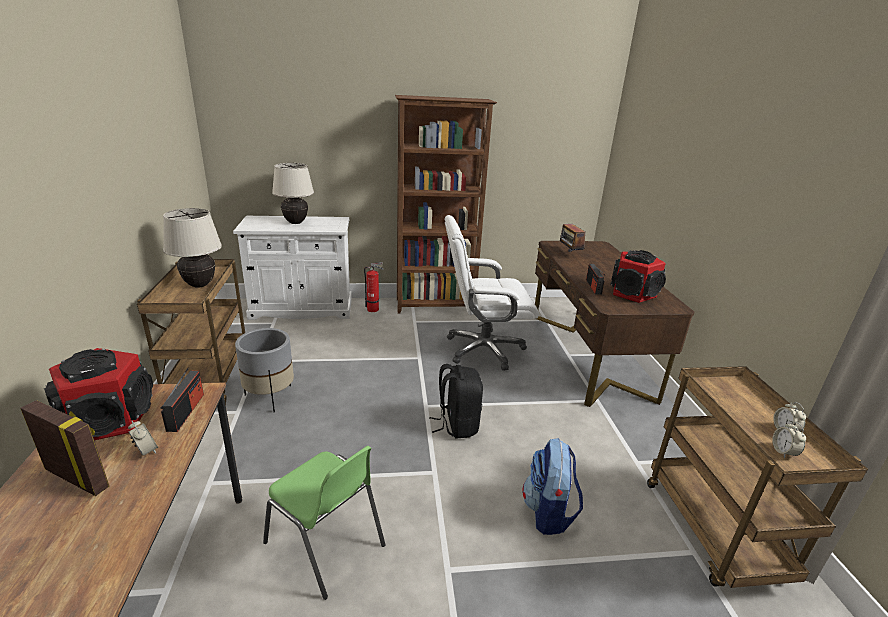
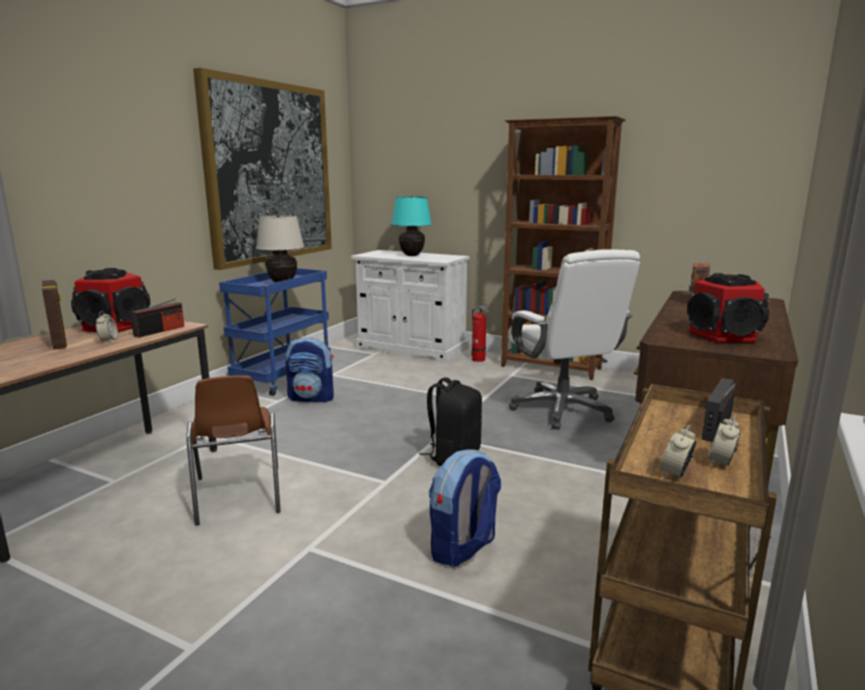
camera: 35 degrees right, 10 degrees down
brown cart [137,259,245,405] -> blue cart [219,268,330,396]
grey planter [235,328,294,413] -> backpack [286,337,334,403]
green chair [263,446,386,600] -> brown chair [186,375,281,526]
beige table lamp [272,163,314,224] -> turquoise table lamp [391,196,432,256]
white office chair [445,215,539,371] -> white office chair turned 135 degrees counterclockwise [508,249,640,430]
radio [586,264,605,295] -> radio moved to [701,378,736,442]
none -> picture [193,68,332,270]

